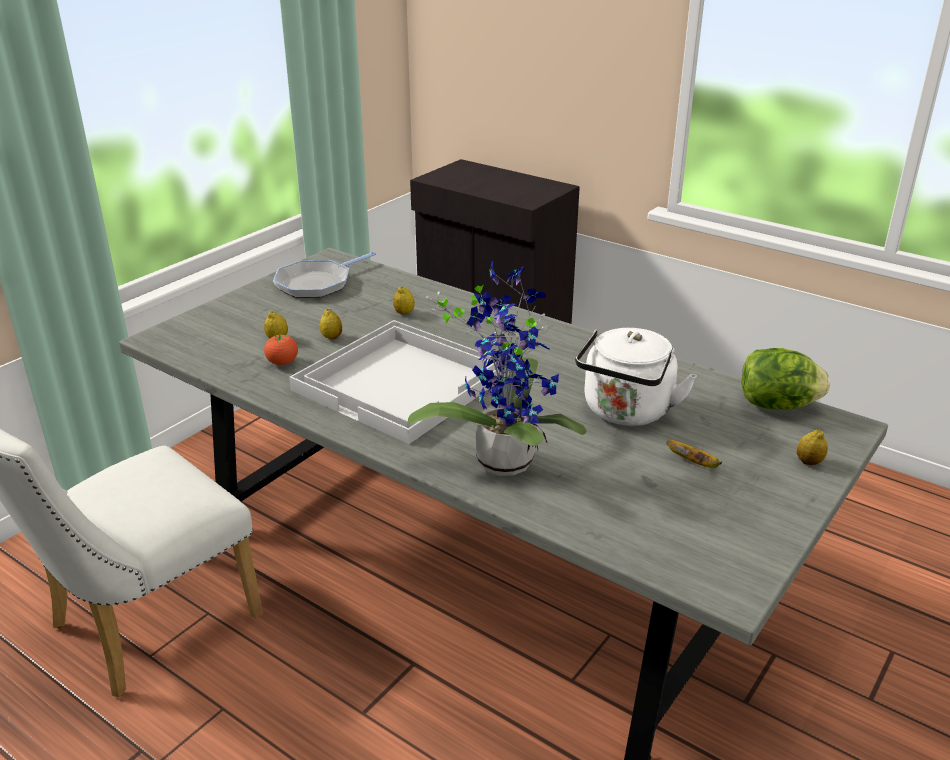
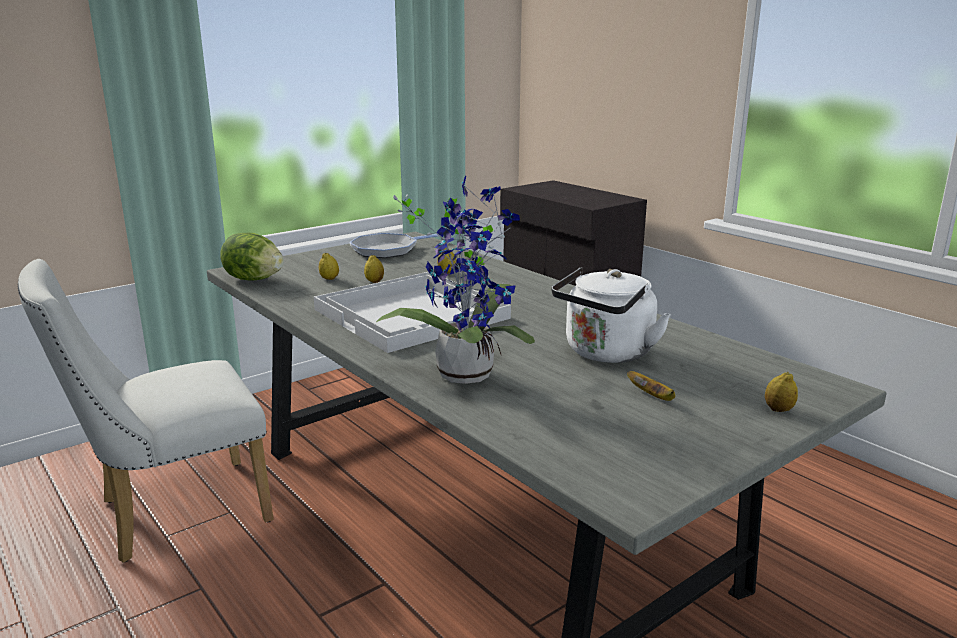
camera: 15 degrees right, 10 degrees down
tomato [264,334,298,365] -> none
lettuce [742,348,830,410] -> lettuce moved to [220,233,284,281]

